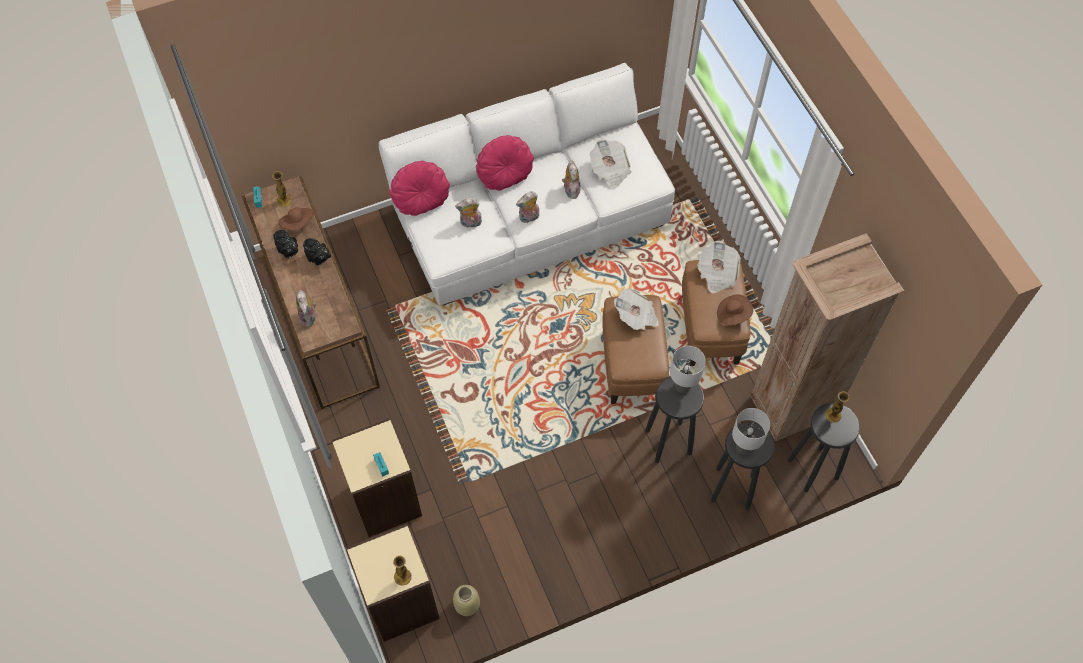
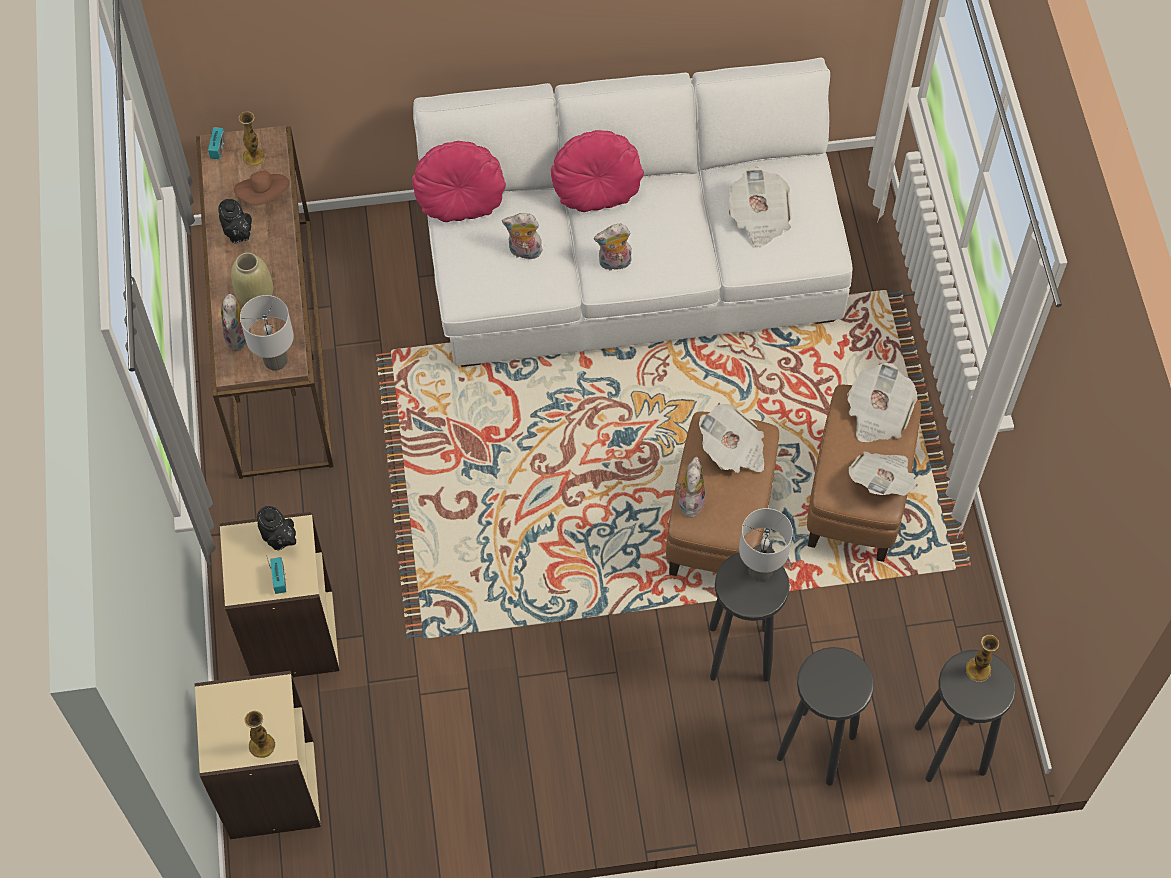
camera: 15 degrees right, 0 degrees up
black teapot [303,238,331,266] -> black teapot moved to [257,506,296,550]
beige vase [453,585,480,616] -> beige vase moved to [231,253,273,305]
plush toy [562,160,580,199] -> plush toy moved to [675,456,705,520]
brown hat [717,294,753,325] -> newspaper [848,451,918,496]
white table lamp [732,408,770,455] -> white table lamp moved to [240,295,294,371]
brown cabinet [751,234,904,441] -> none

